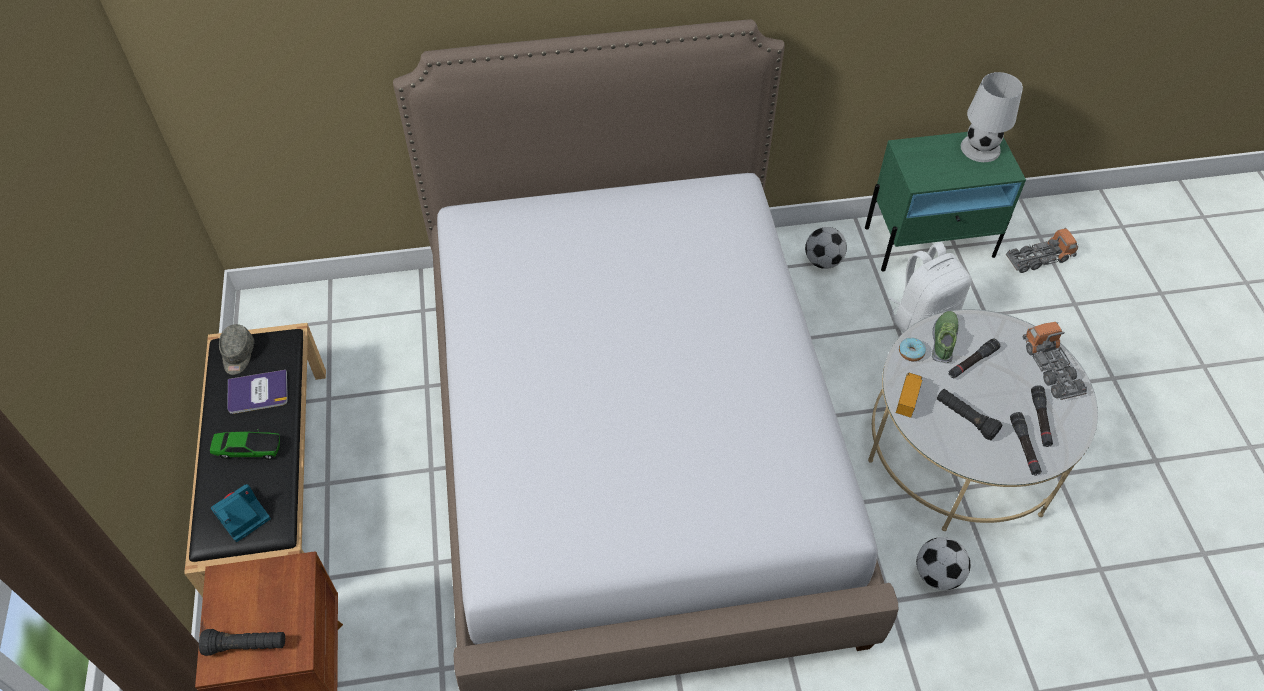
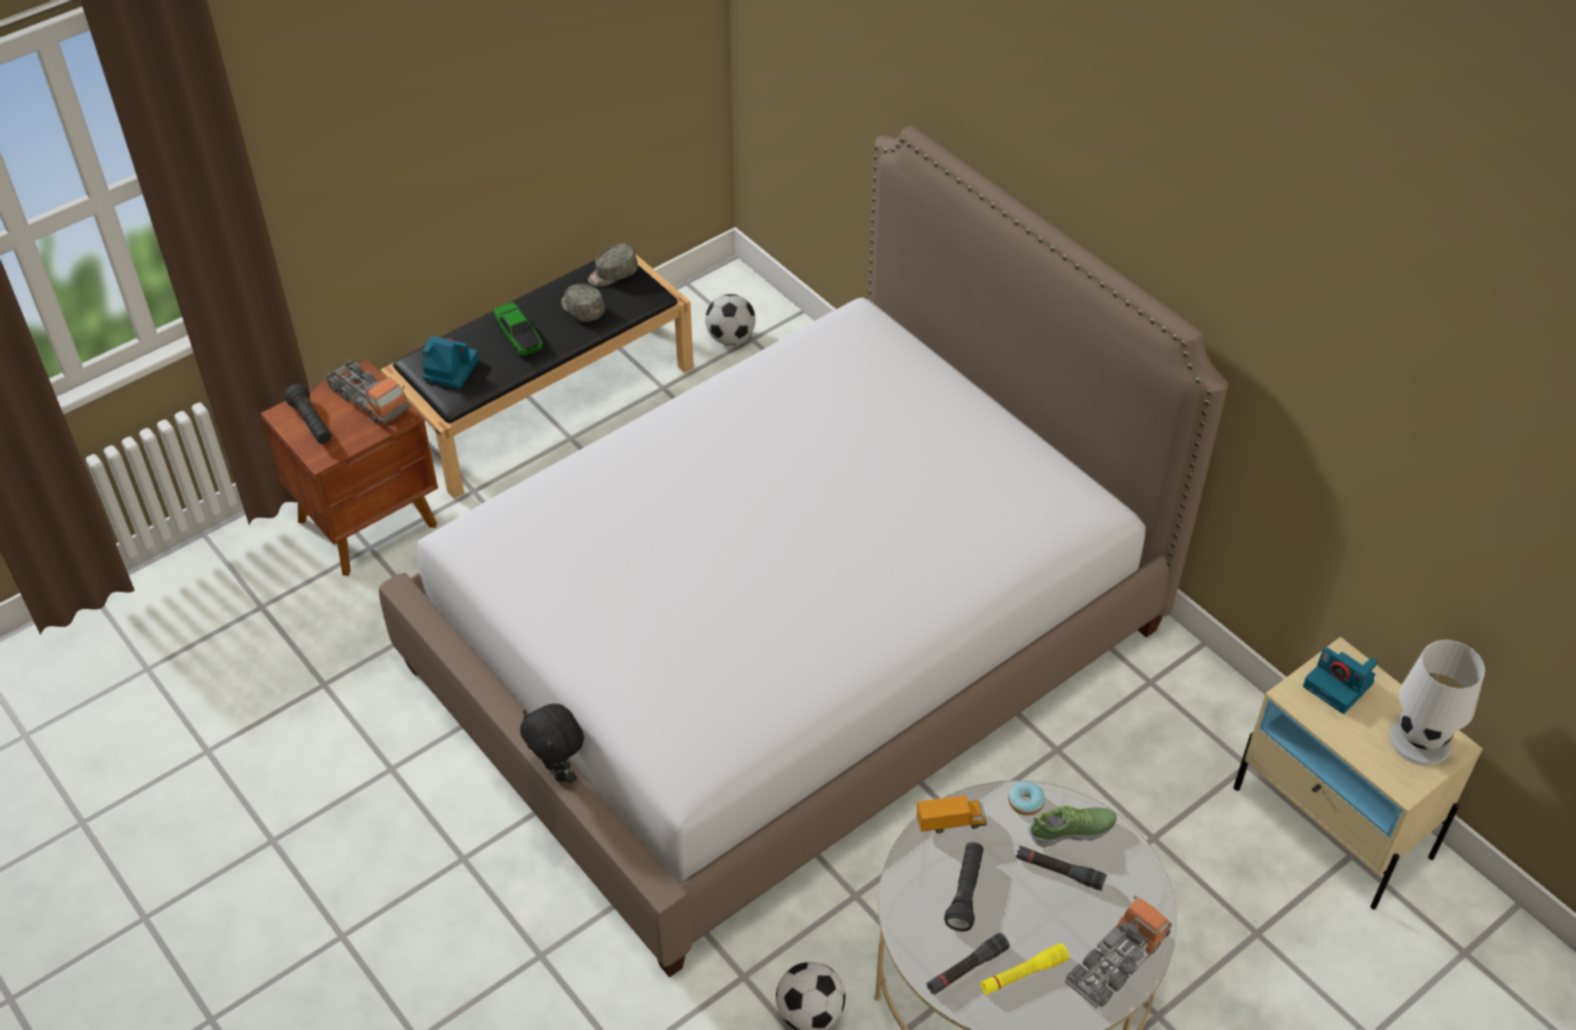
camera: 60 degrees right, 5 degrees down
book [227,370,288,414] -> grey cap [561,284,605,322]
football [805,227,847,269] -> football moved to [705,294,756,345]
green nightstand [865,132,1026,272] -> beige nightstand [1233,637,1483,910]
white backpack [889,242,972,332] -> none
toy truck [1006,228,1078,273] -> toy truck moved to [325,360,410,424]
black flashlight [1031,385,1053,447] -> yellow flashlight [980,943,1069,995]
none -> black plush toy [520,704,584,783]
none -> camera [1303,647,1377,714]

